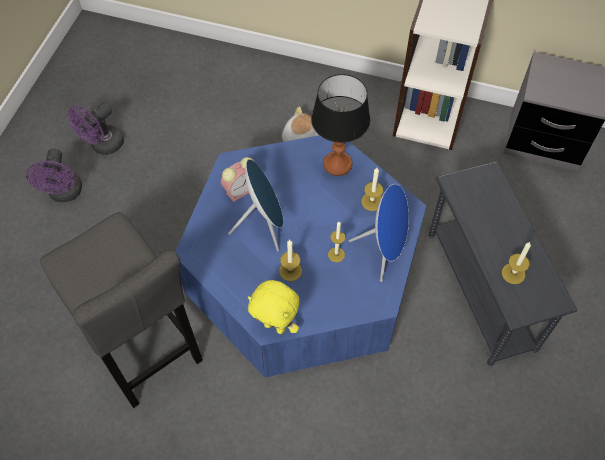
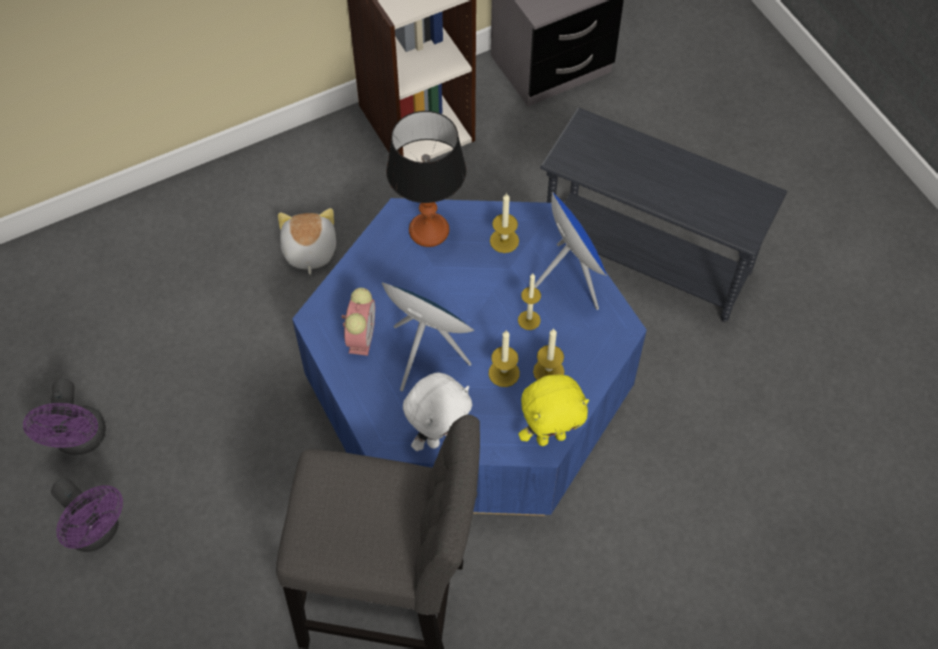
camera: 45 degrees left, 0 degrees up
candle [502,242,531,284] -> candle moved to [533,328,565,380]
none -> white plush toy [403,373,472,451]

